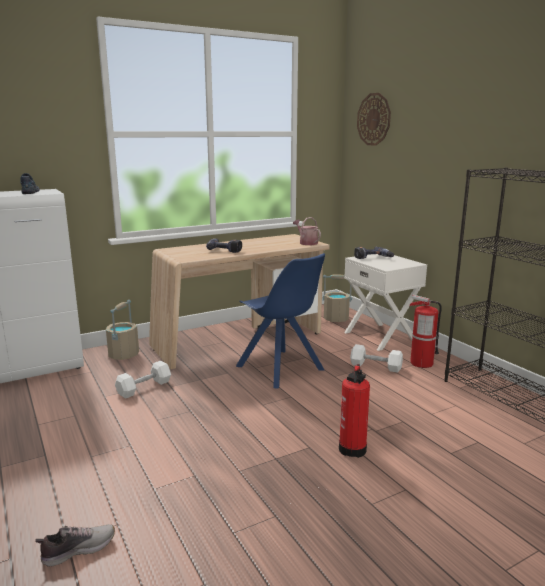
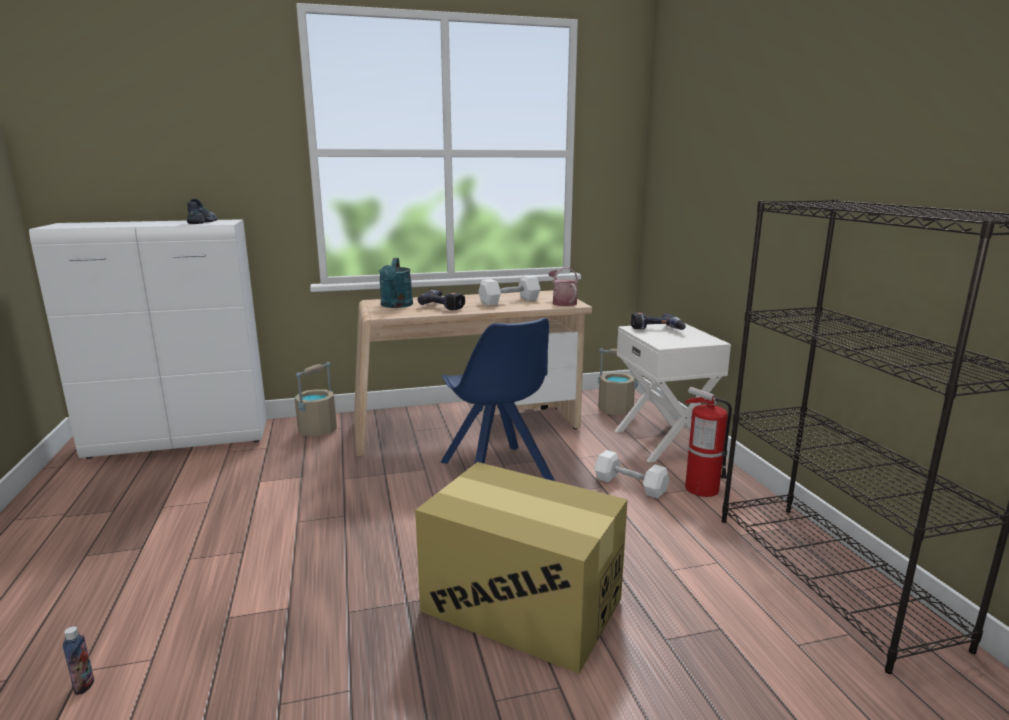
camera: 15 degrees right, 0 degrees up
shoe [35,524,115,567] -> bottle [63,626,94,695]
white dumbbell [115,360,171,399] -> white dumbbell moved to [478,275,541,306]
fire extinguisher [339,364,370,458] -> cardboard box [415,462,628,674]
wall clock [357,93,391,146] -> none
none -> turquoise watering can [379,258,413,308]

